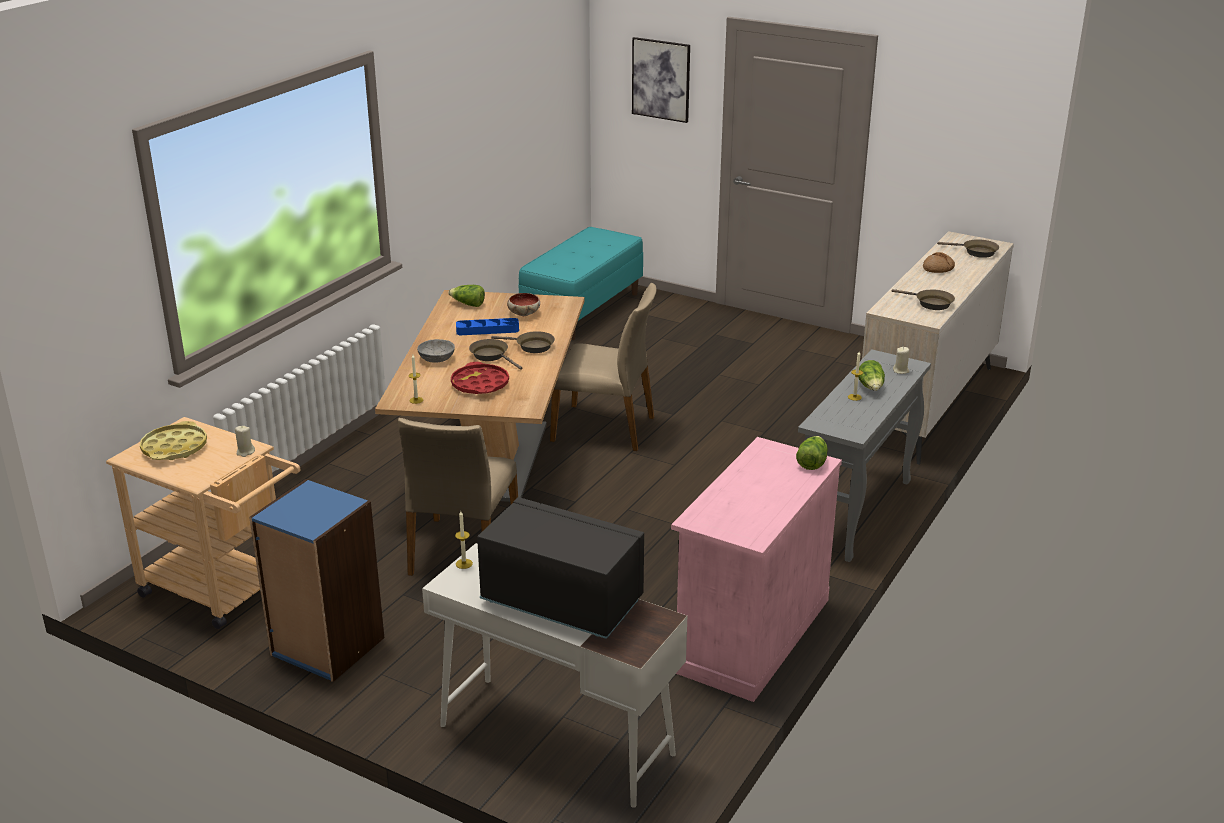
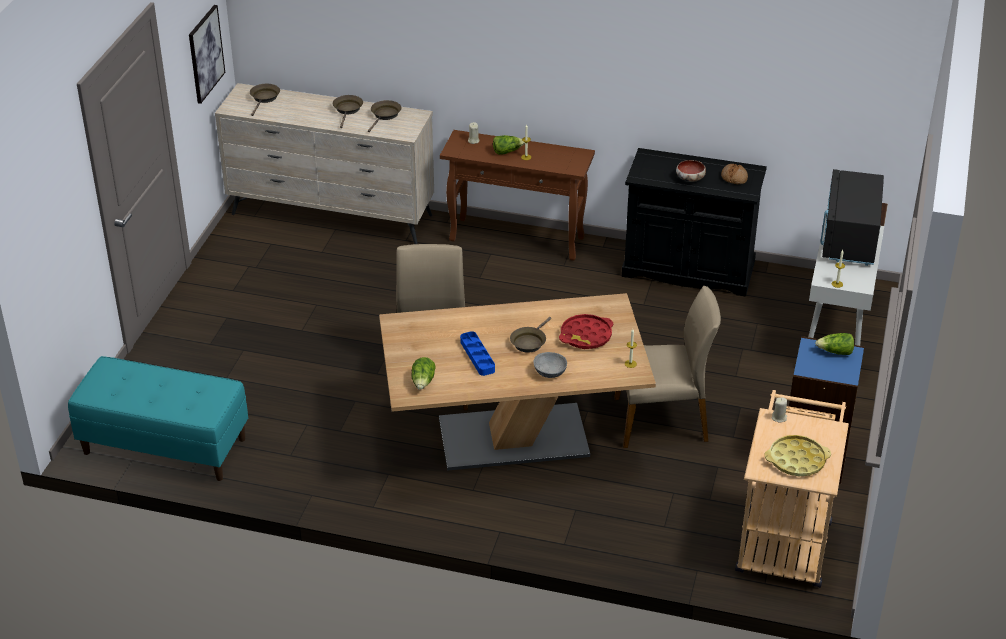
camera: 105 degrees left, 10 degrees up
brown frying pan [491,331,555,353] -> brown frying pan moved to [333,95,363,128]
bowl [507,293,540,316] -> bowl moved to [676,160,706,182]
picture [632,37,690,123] -> picture moved to [189,5,225,104]
pink cabinet [671,437,842,702] -> black cabinet [622,148,767,297]
lettuce [796,436,828,470] -> lettuce moved to [815,333,854,355]
grey console table [798,349,931,562] -> brown console table [440,130,595,261]
bread [923,252,955,273] -> bread moved to [721,164,748,184]

